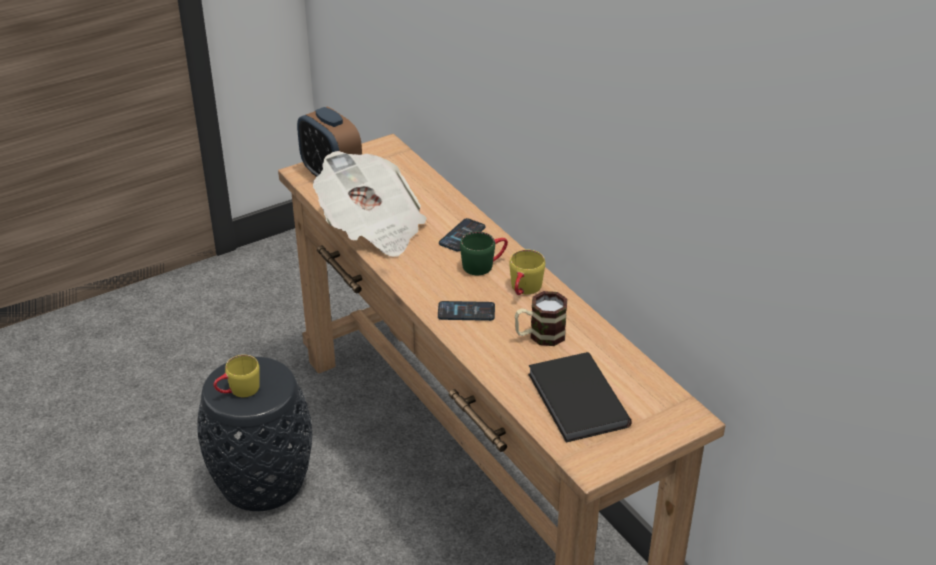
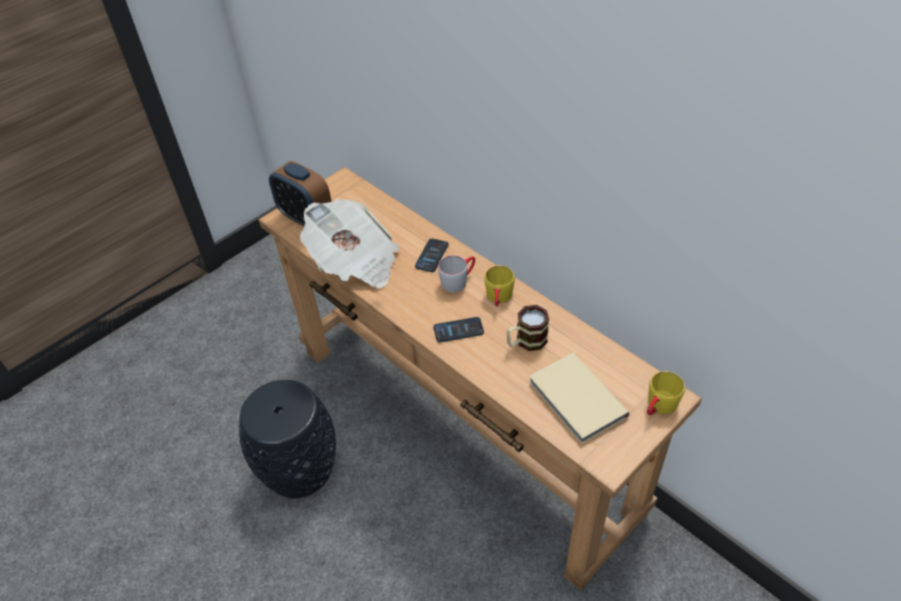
camera: 10 degrees left, 10 degrees up
yellow mug [213,355,260,397] -> yellow mug moved to [647,371,685,415]
green mug [460,231,508,275] -> grey mug [438,255,475,293]
black book [528,352,632,443] -> beige book [529,353,629,444]

